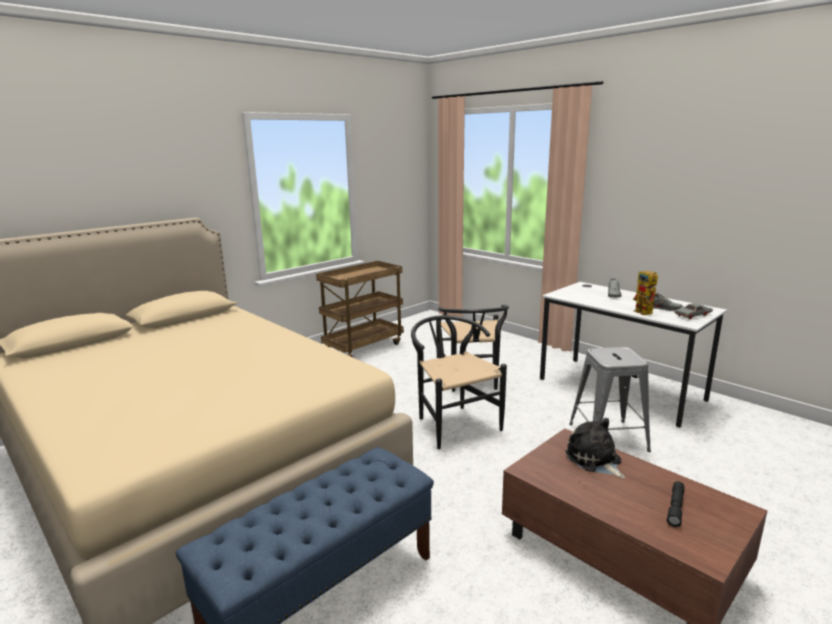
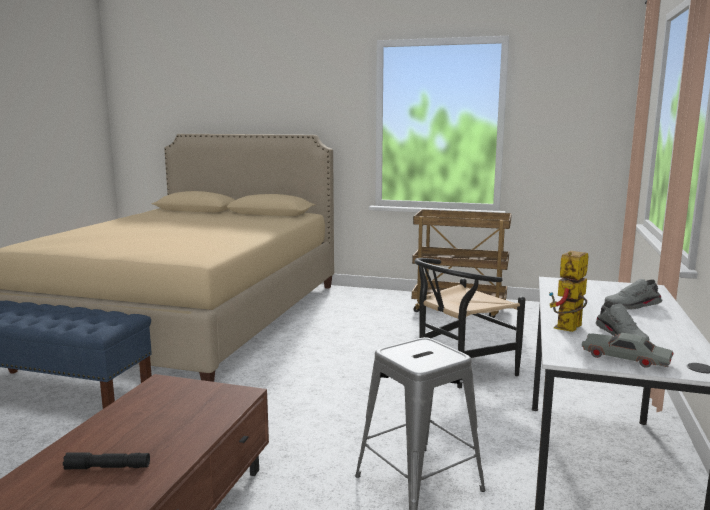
camera: 60 degrees right, 5 degrees down
black chair [411,315,507,449] -> none
plush toy [565,418,625,478] -> none

